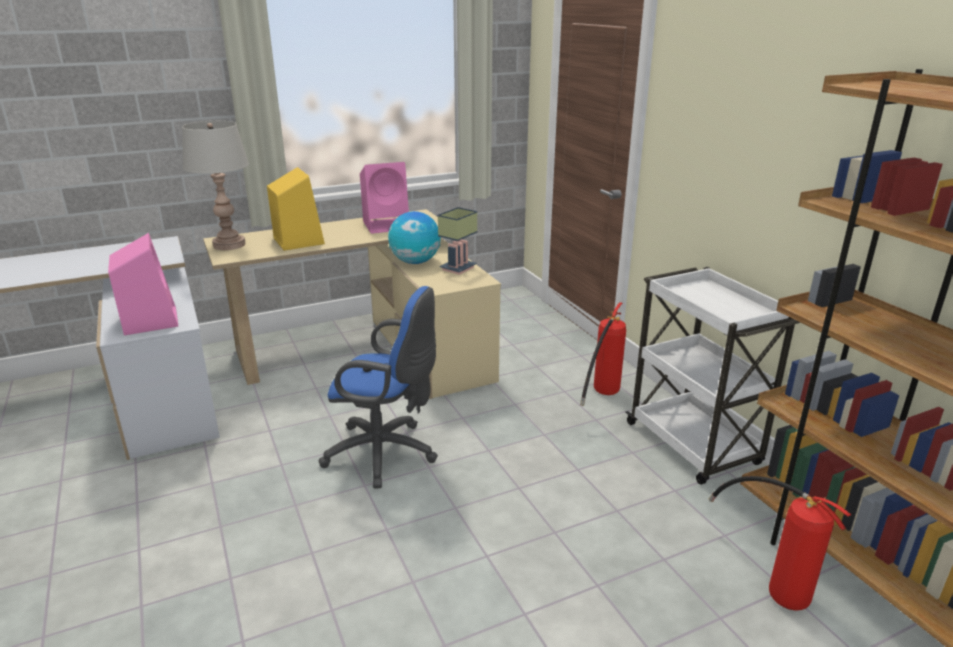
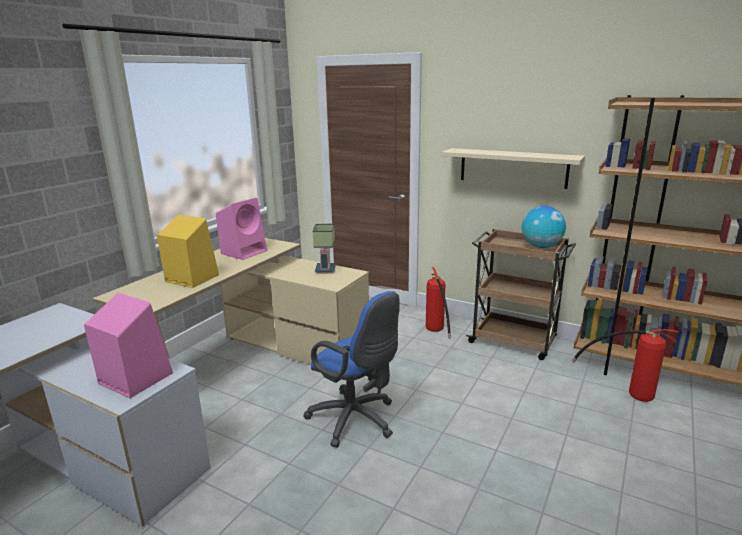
camera: 35 degrees left, 5 degrees down
grey table lamp [182,121,249,250] -> none
blue office chair [319,286,438,489] -> blue office chair turned 60 degrees clockwise [304,291,400,448]
globe [388,211,441,264] -> globe moved to [522,206,566,248]
white cart [626,267,801,485] -> brown cart [466,229,576,360]
none -> beige shelf [441,148,585,189]

